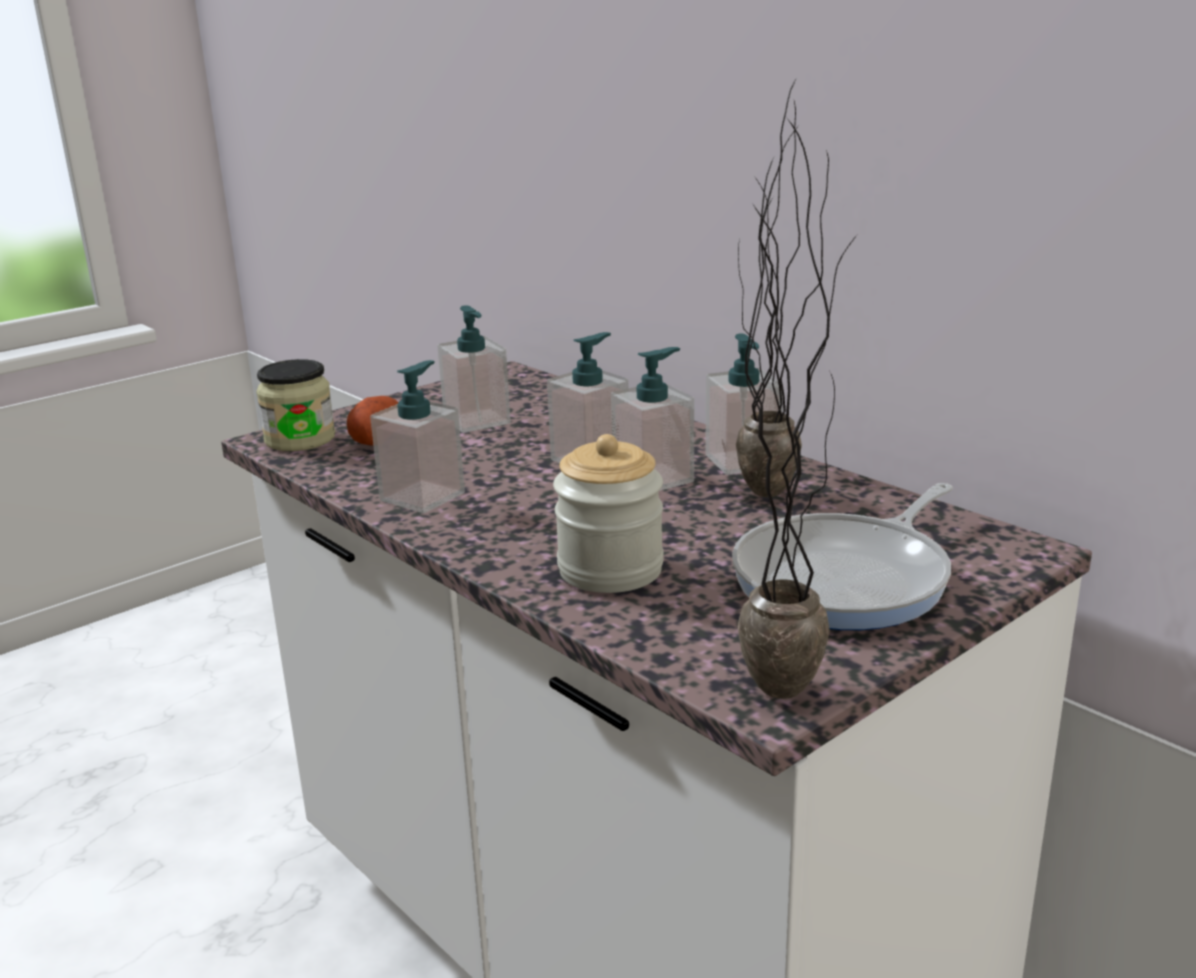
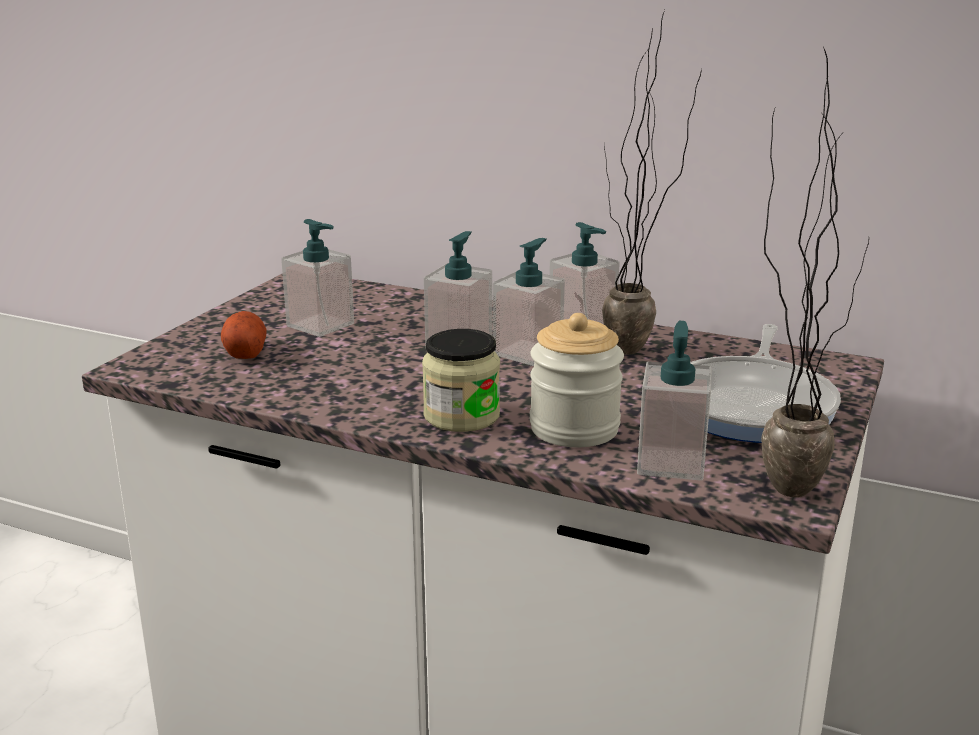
camera: 25 degrees left, 0 degrees up
jar [256,359,335,451] -> jar moved to [422,329,500,432]
soap dispenser [370,360,465,513] -> soap dispenser moved to [637,321,712,481]

